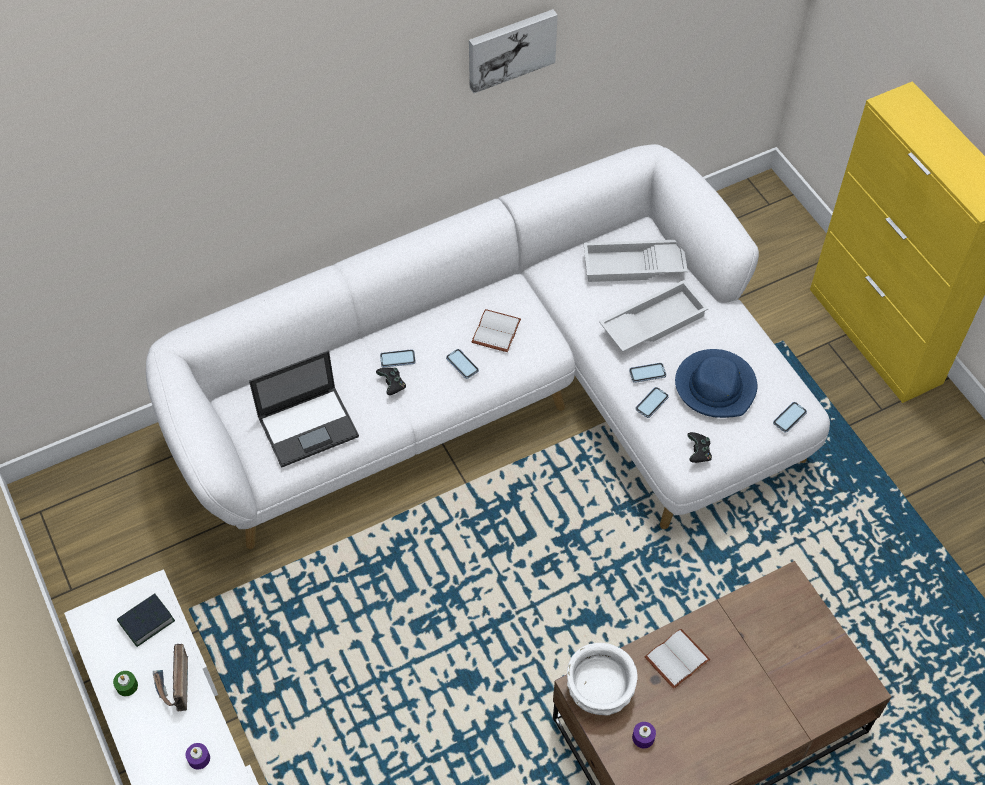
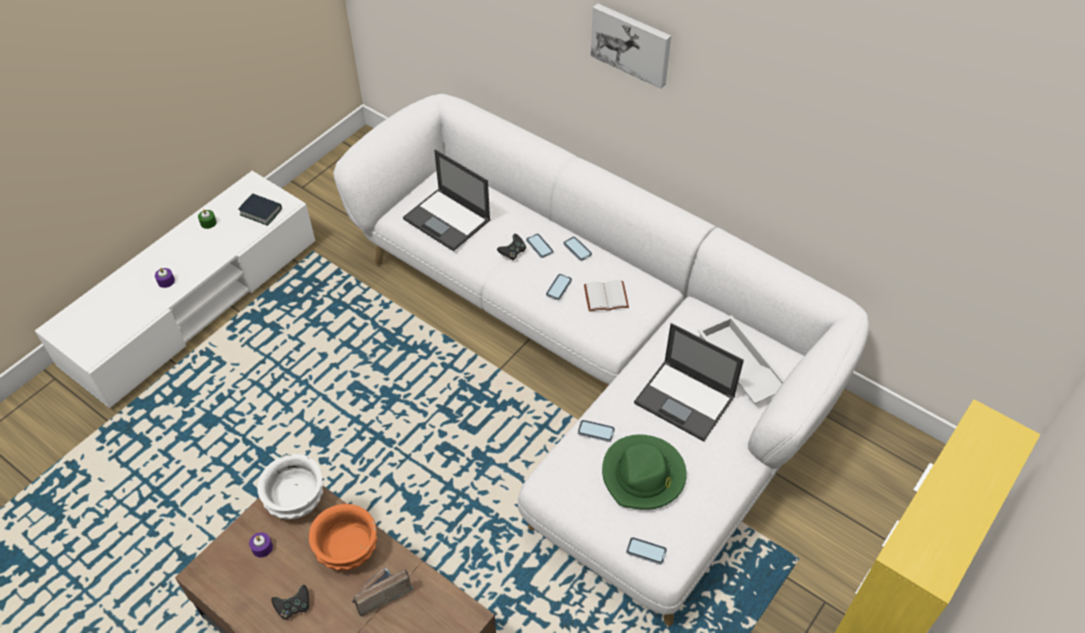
camera: 65 degrees right, 5 degrees down
radio [153,644,188,711] -> radio moved to [352,567,413,616]
picture [469,9,558,93] -> picture moved to [591,4,671,89]
white tray [599,280,709,352] -> laptop [634,323,744,442]
phone [629,363,666,383] -> phone moved to [563,237,592,261]
white book [645,628,710,689] -> orange bowl [309,504,377,571]
blue hat [675,349,757,418] -> green hat [602,435,687,510]
black game controller [687,432,712,463] -> black game controller moved to [272,585,309,620]

